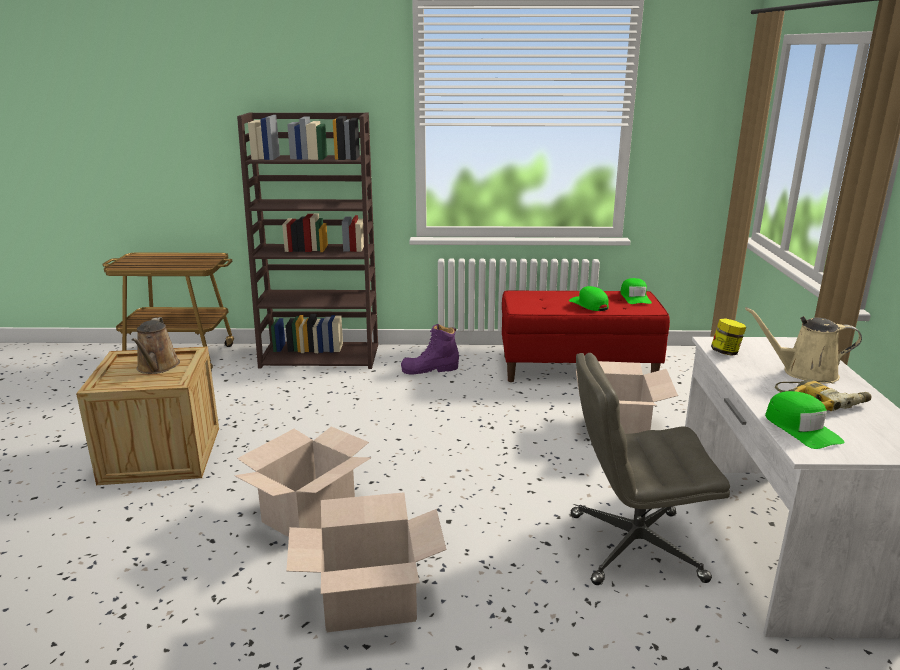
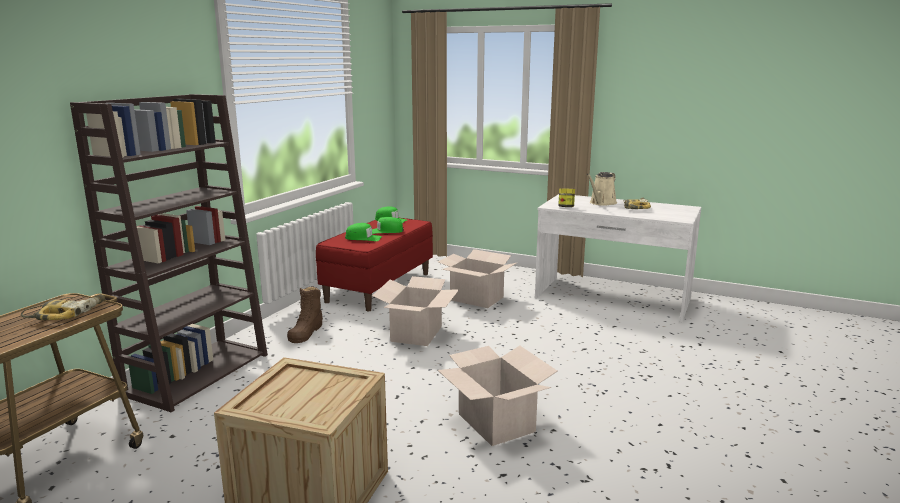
camera: 65 degrees left, 5 degrees down
brown watering can [132,317,180,374] -> none
cardboard box [286,492,447,632] -> cardboard box moved to [372,276,459,346]
purple boot [401,324,459,375] -> brown boot [287,286,323,343]
grey office chair [571,353,730,585] -> none
green cap [765,391,845,449] -> green cap moved to [345,223,382,241]
none -> power drill [21,294,105,320]

